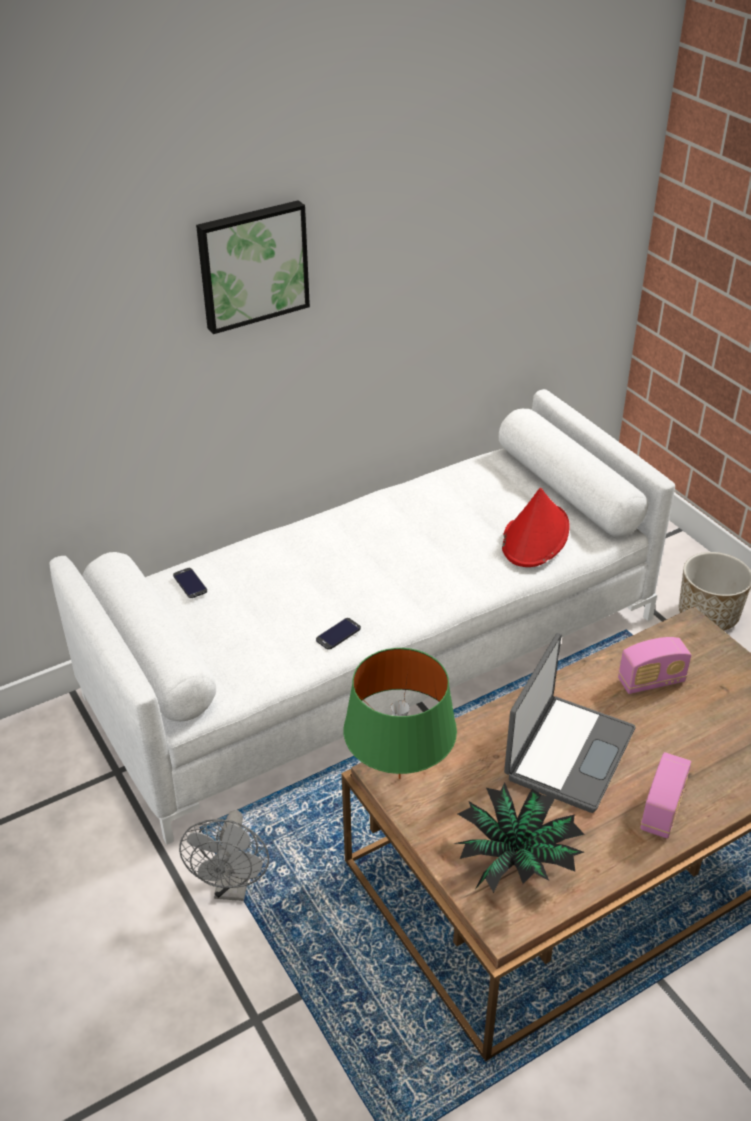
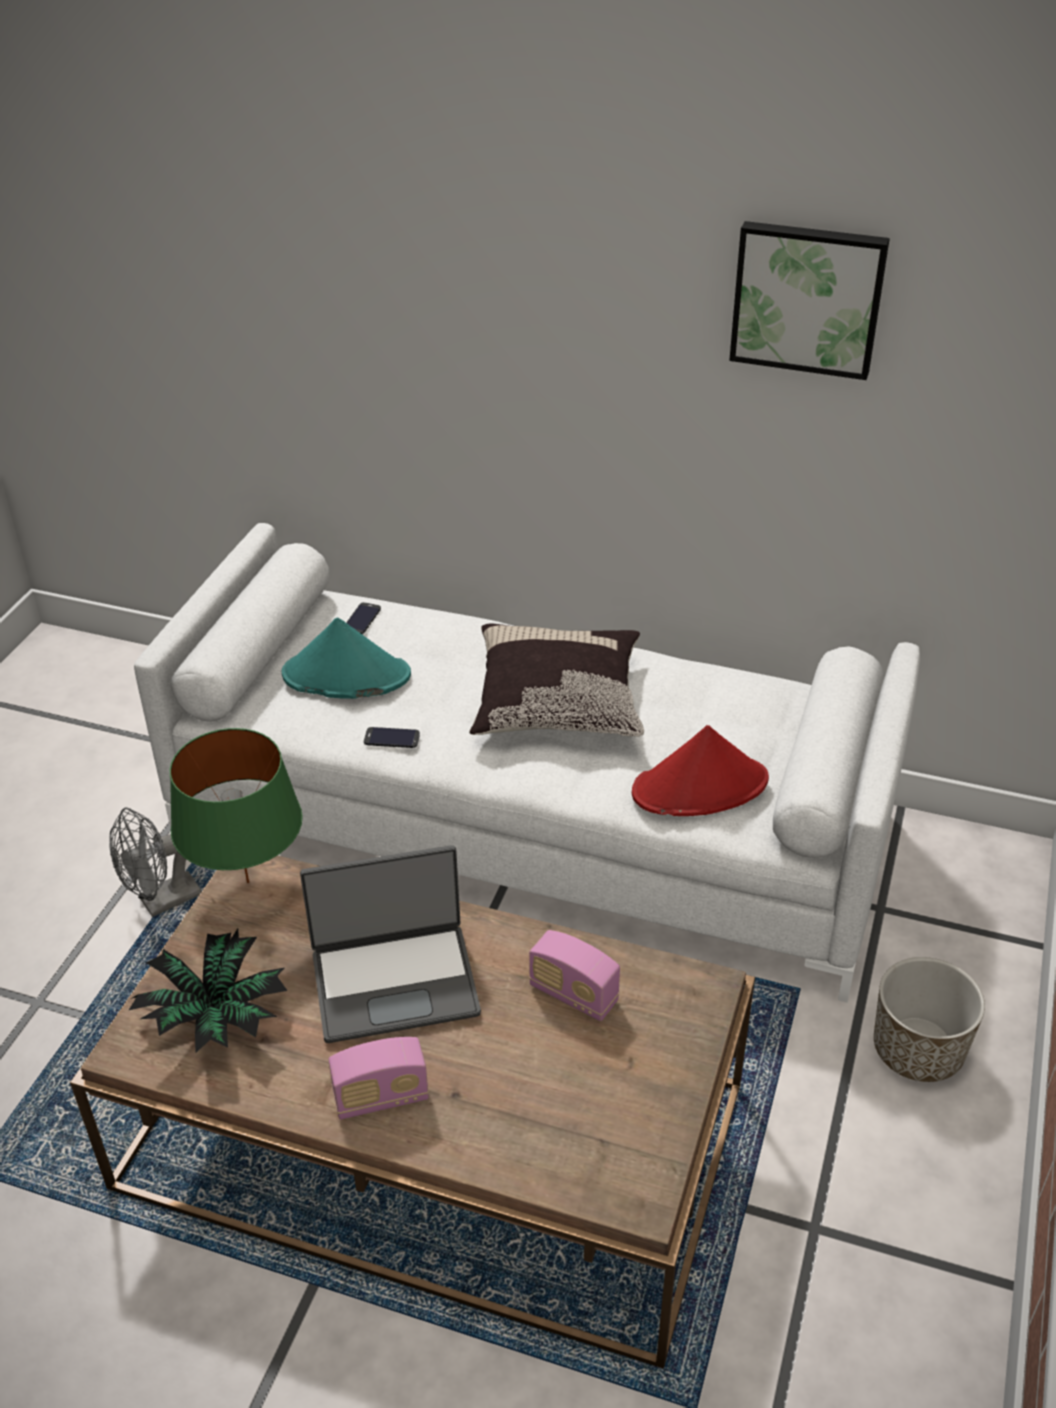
camera: 50 degrees right, 0 degrees up
picture [196,200,310,334] -> picture moved to [729,221,890,380]
none -> turquoise hat [282,618,411,699]
none -> pillow [469,624,644,737]

